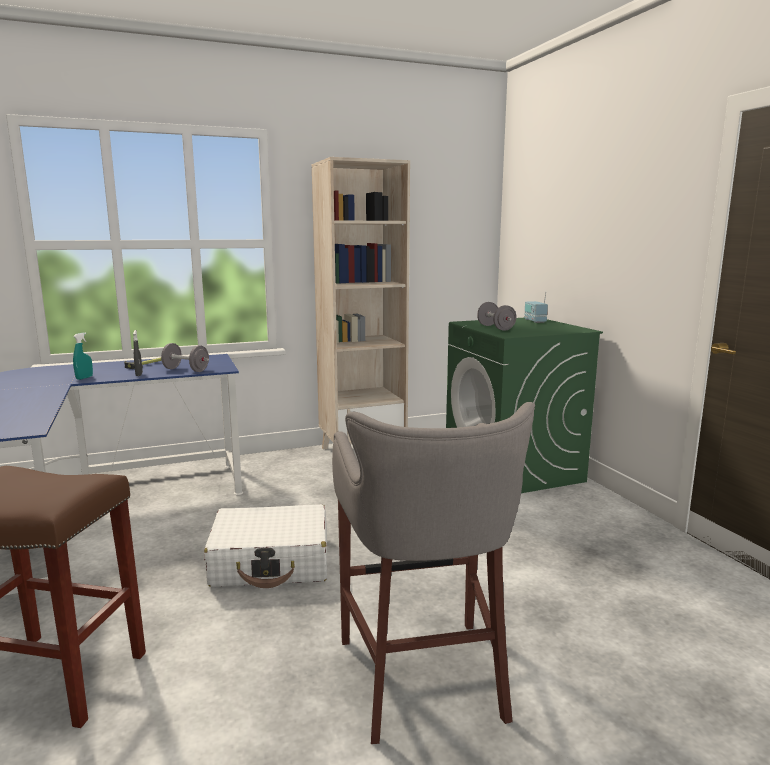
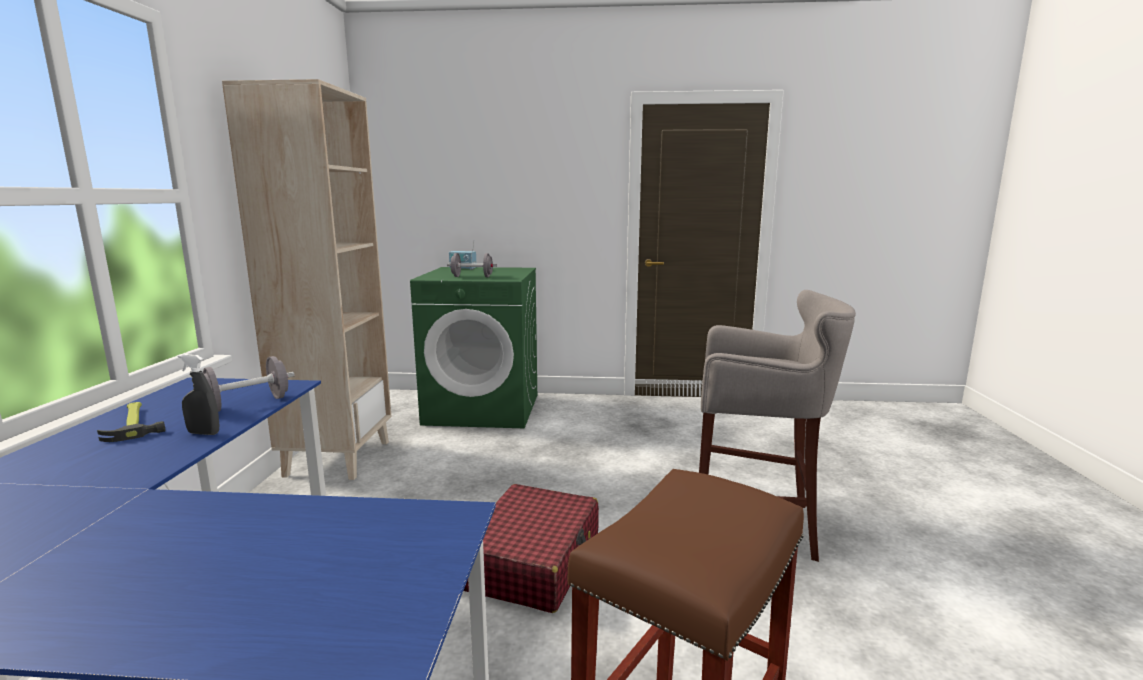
camera: 65 degrees left, 0 degrees up
turquoise spray bottle [73,332,93,380] -> none
white suitcase [204,504,327,588] -> red suitcase [464,484,599,613]

